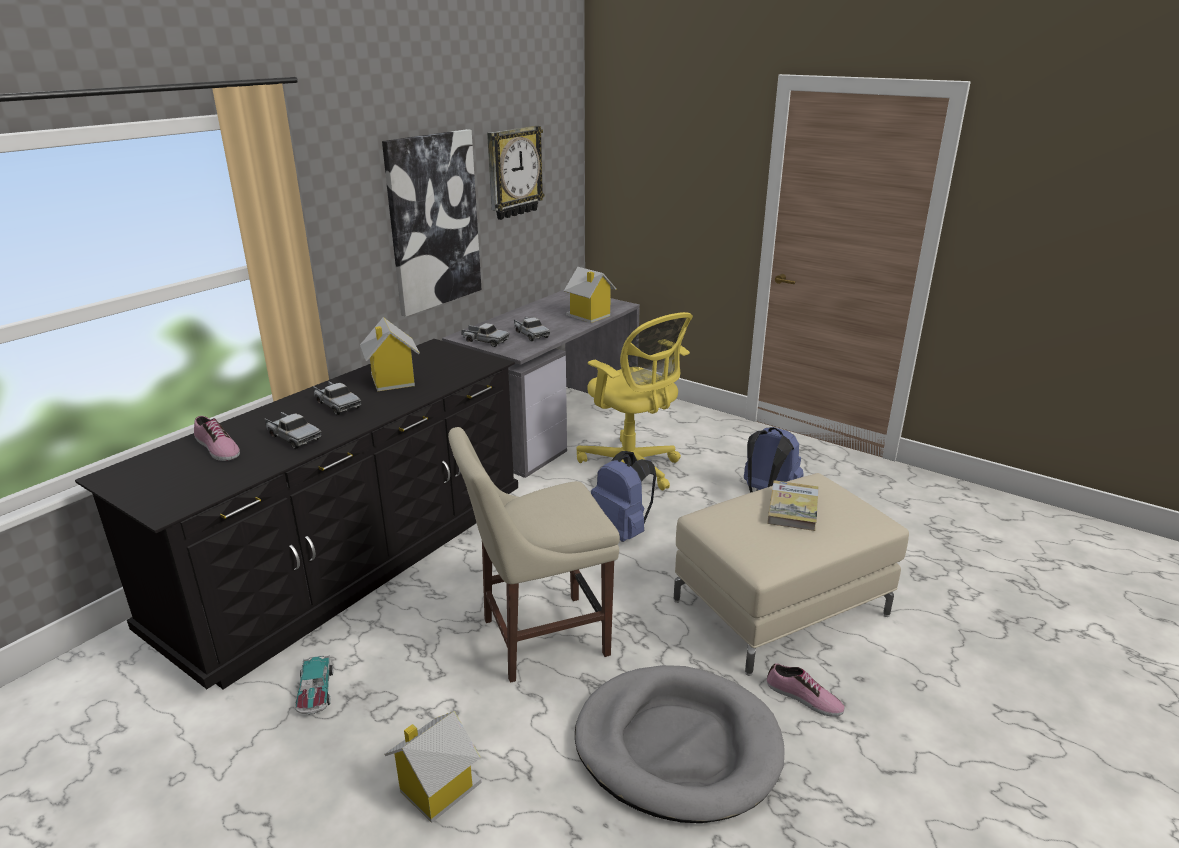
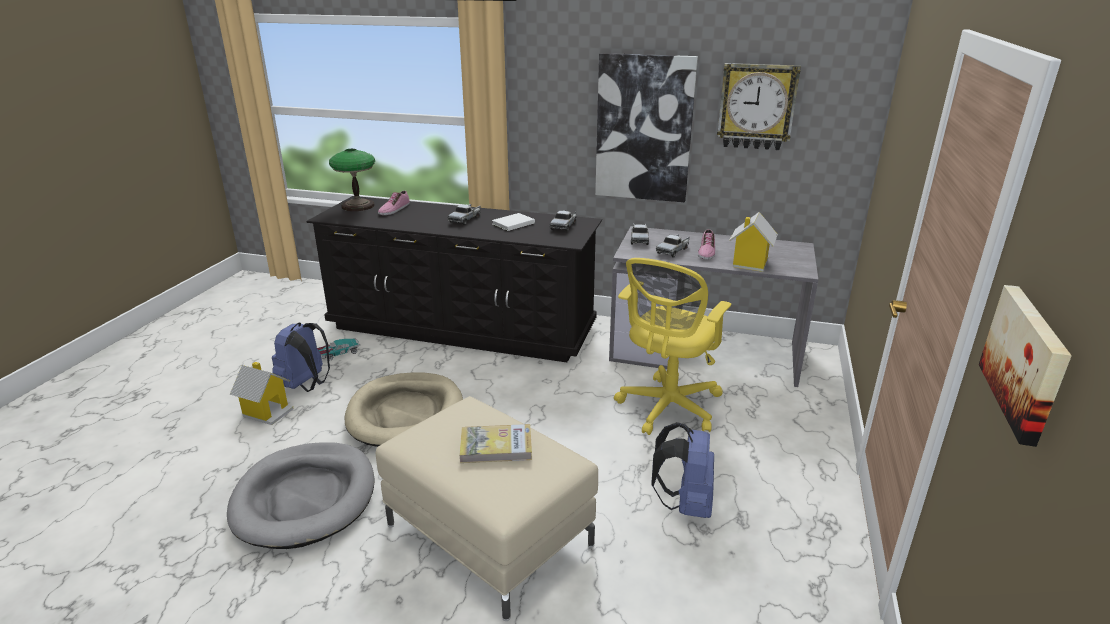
camera: 70 degrees right, 0 degrees up
toy truck [264,412,321,449] -> toy truck moved to [550,210,576,232]
toy house [360,317,420,392] -> white book [492,213,535,231]
beige chair [448,427,620,683] -> beige dog bed [345,372,463,447]
blue backpack [591,451,656,542] -> blue backpack moved to [272,323,330,392]
shoe [767,663,845,717] -> shoe moved to [698,229,715,260]
none -> table lamp [329,149,375,211]
none -> picture [979,285,1072,447]

